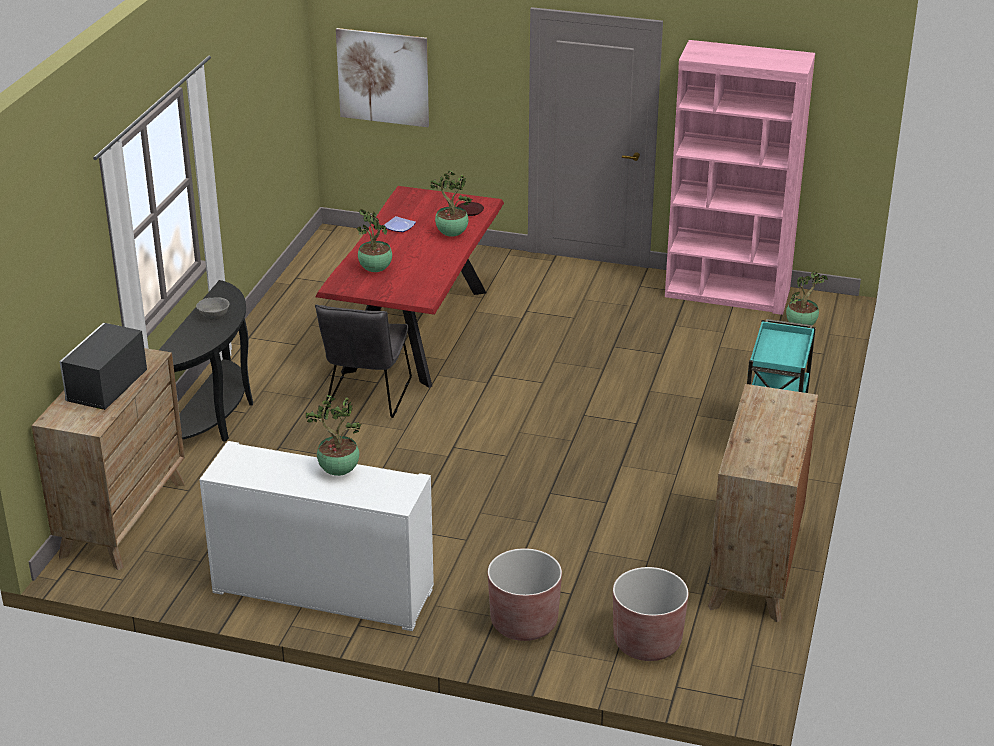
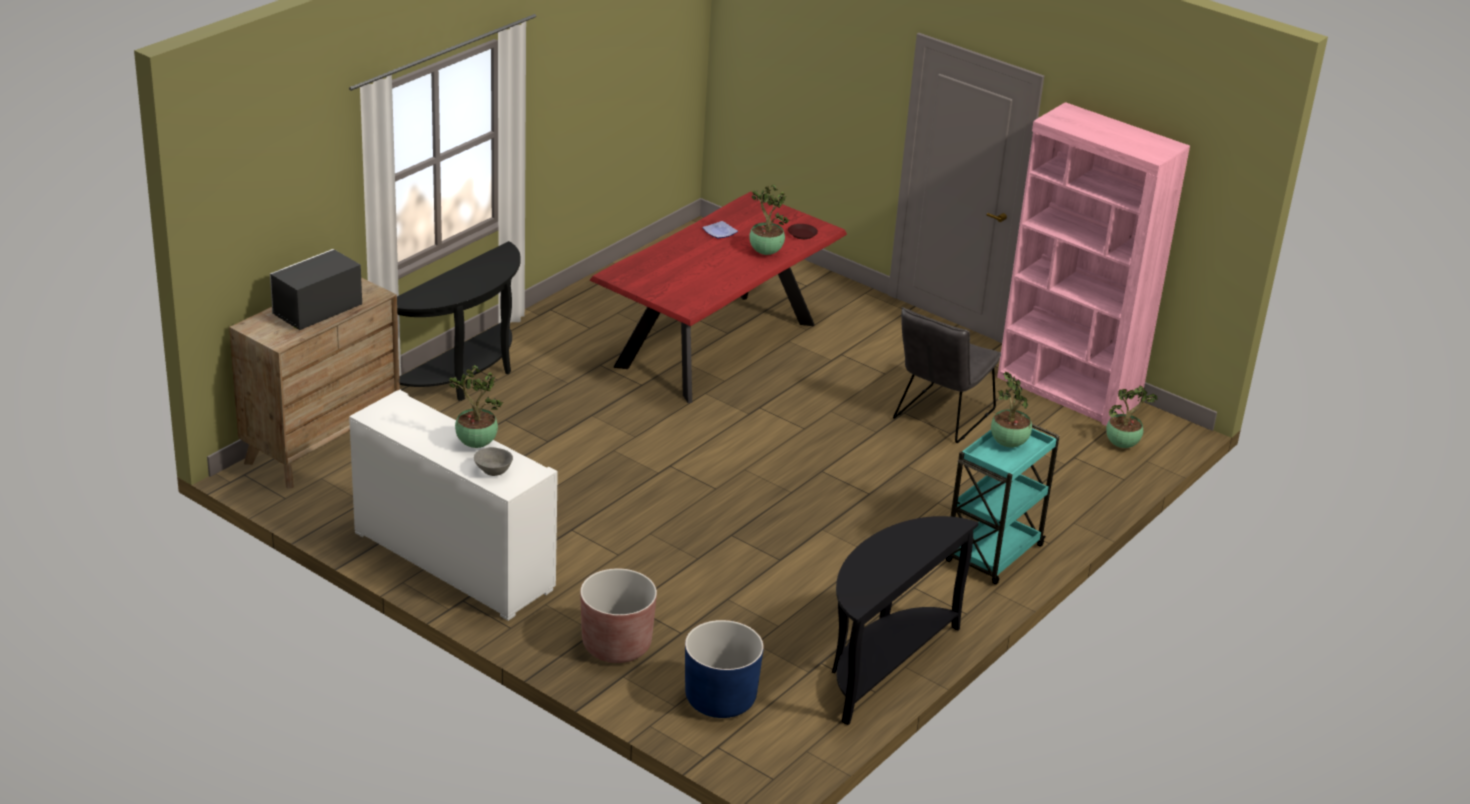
camera: 20 degrees right, 0 degrees up
grey bowl [196,297,229,320] -> grey bowl moved to [474,447,513,476]
grey chair [315,304,412,418] -> grey chair moved to [893,307,1001,443]
picture [336,28,429,127] -> none
potted plant [356,209,392,272] -> potted plant moved to [991,372,1032,448]
brown planter [613,567,689,661] -> blue planter [685,620,764,718]
brown dresser [708,384,818,622] -> black console table [832,516,979,725]

